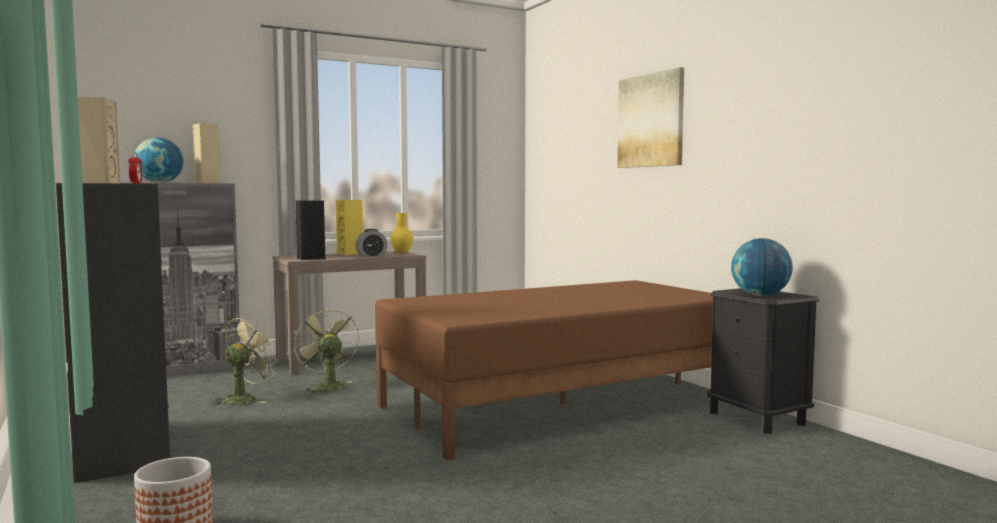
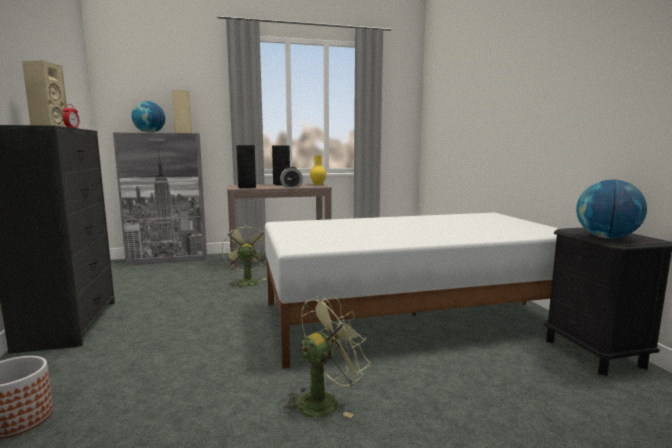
camera: 15 degrees right, 5 degrees up
green fan [211,315,278,405] -> green fan moved to [283,295,370,418]
yellow speaker [336,200,363,255] -> black speaker [272,145,290,186]
brown bed [375,280,713,461] -> white bed [265,213,559,369]
picture [618,67,684,168] -> none

